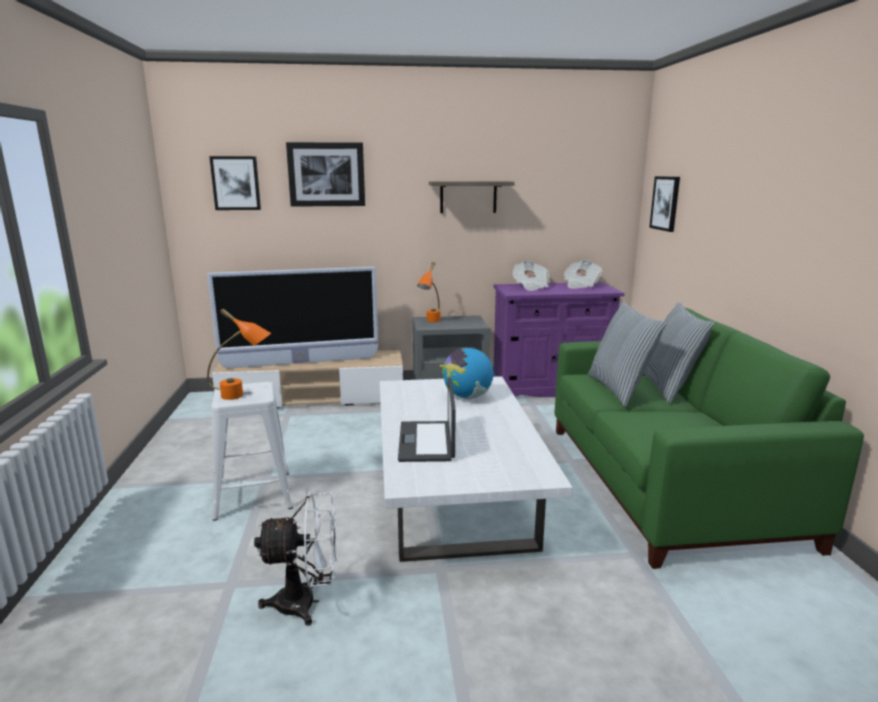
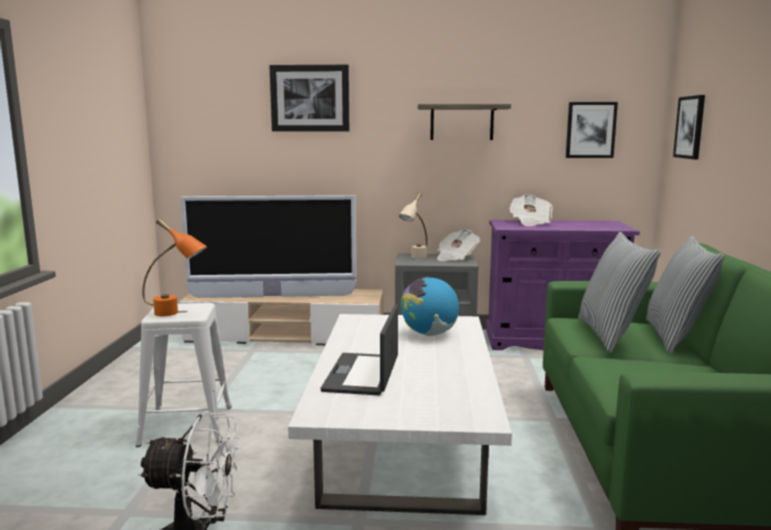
camera: 10 degrees right, 5 degrees down
picture [209,156,261,210] -> picture moved to [566,102,618,158]
orange table lamp [417,262,440,322] -> beige table lamp [399,192,427,259]
newspaper [563,260,603,289] -> newspaper moved to [437,229,480,261]

